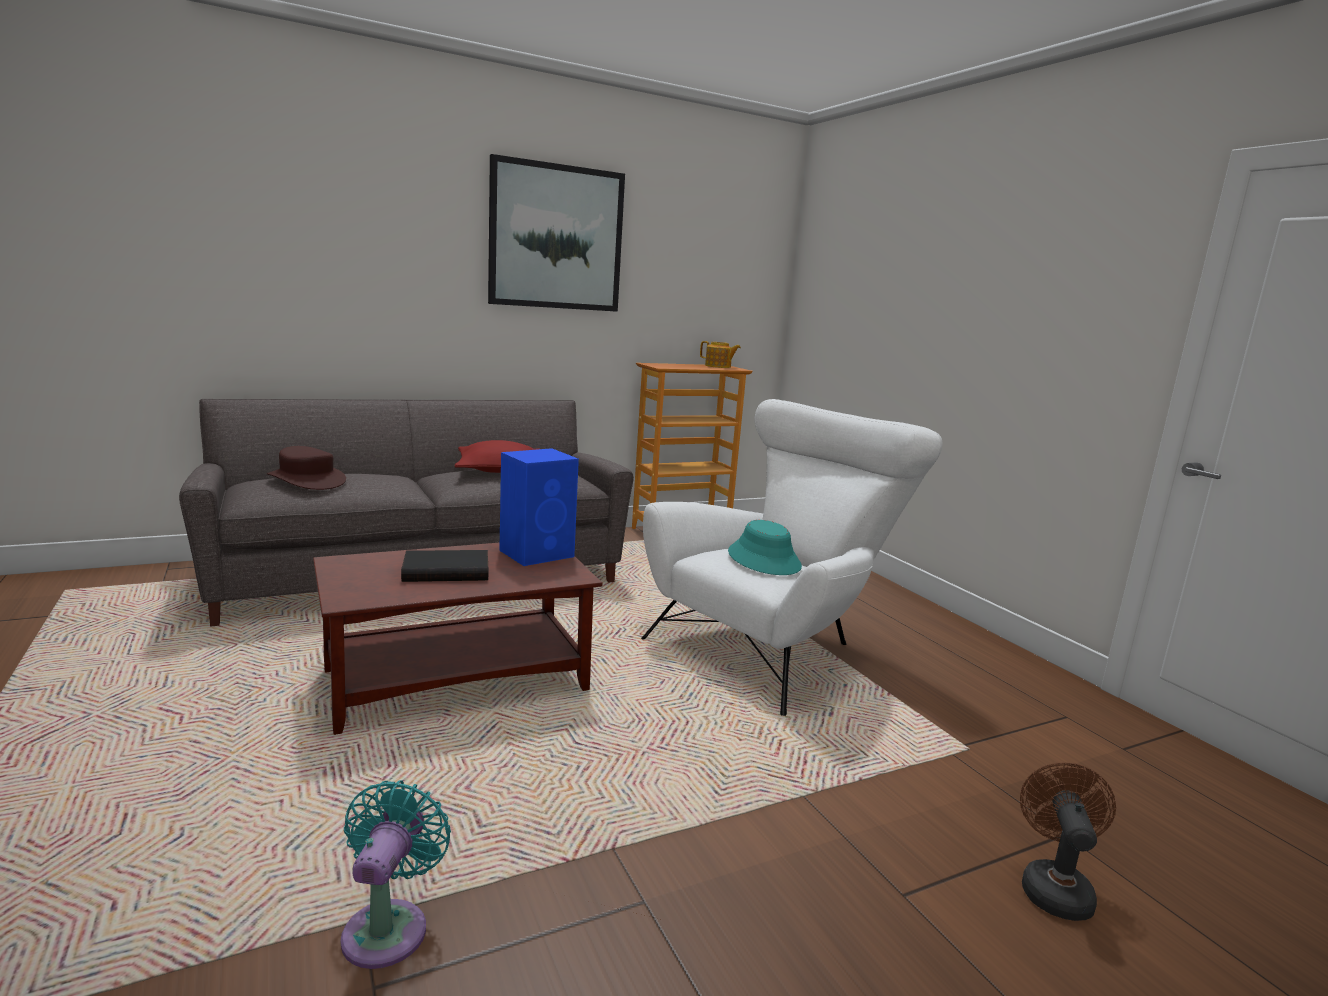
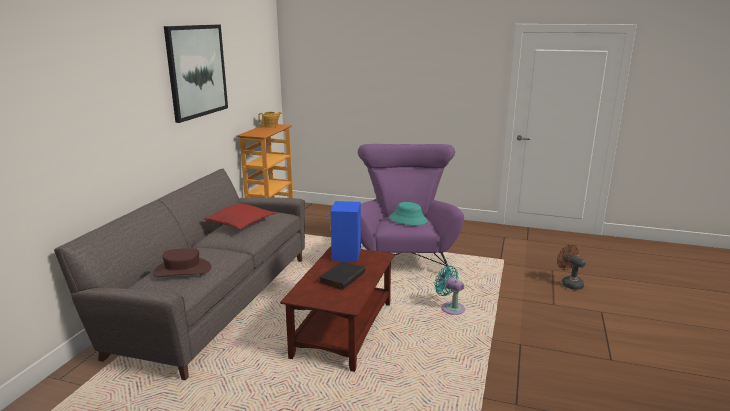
camera: 45 degrees left, 5 degrees up
turquoise fan [341,780,451,969] -> turquoise fan moved to [434,266,465,315]
white armchair [641,399,942,716] -> purple armchair [358,144,464,277]

